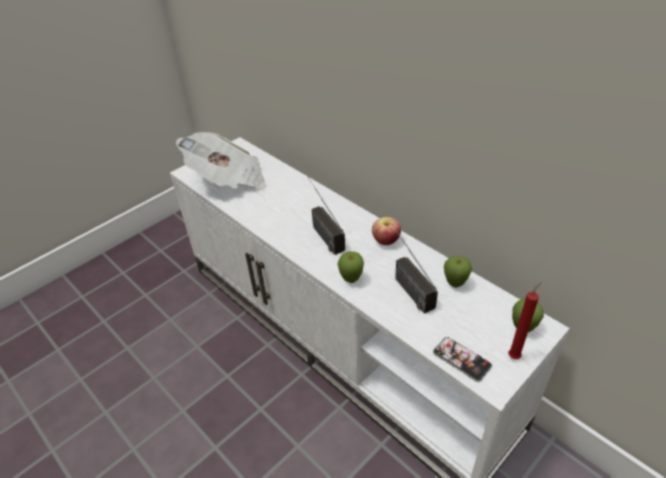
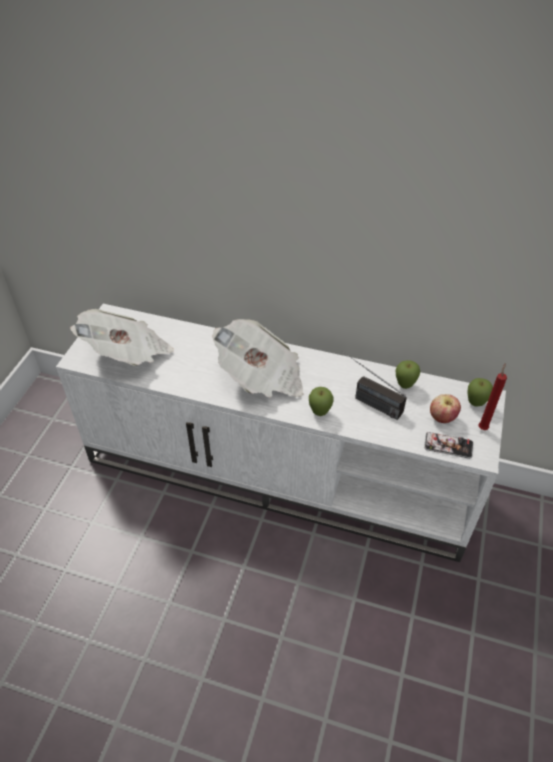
camera: 30 degrees left, 5 degrees up
radio [308,177,345,255] -> newspaper [212,319,304,398]
apple [372,217,401,245] -> apple moved to [430,394,461,423]

